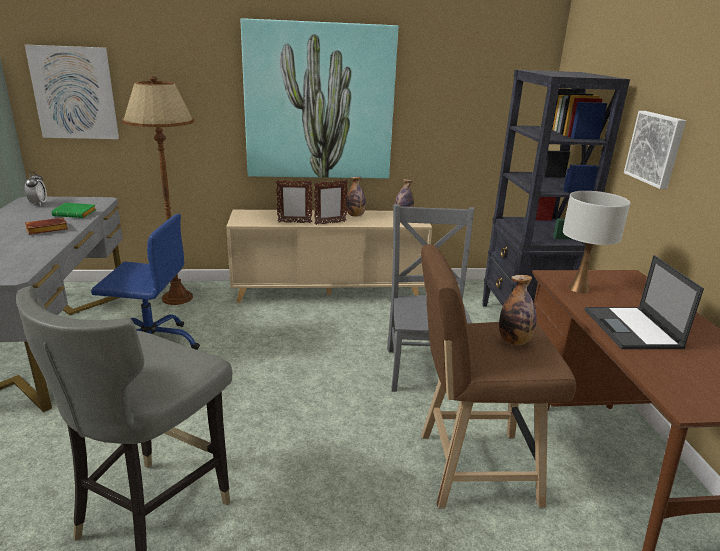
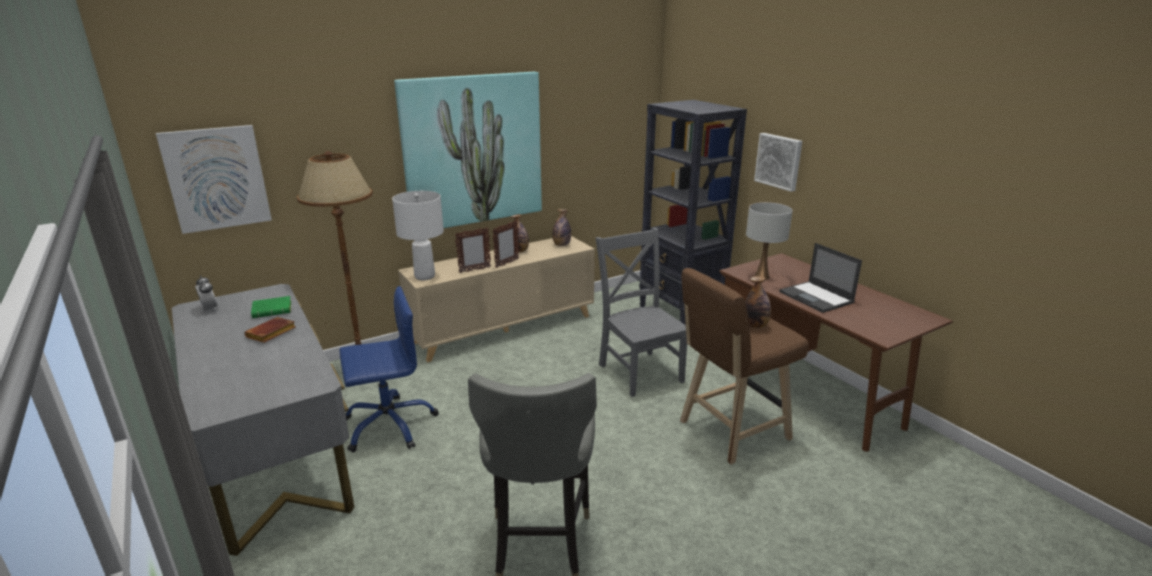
camera: 25 degrees left, 0 degrees up
none -> white table lamp [392,191,444,280]

